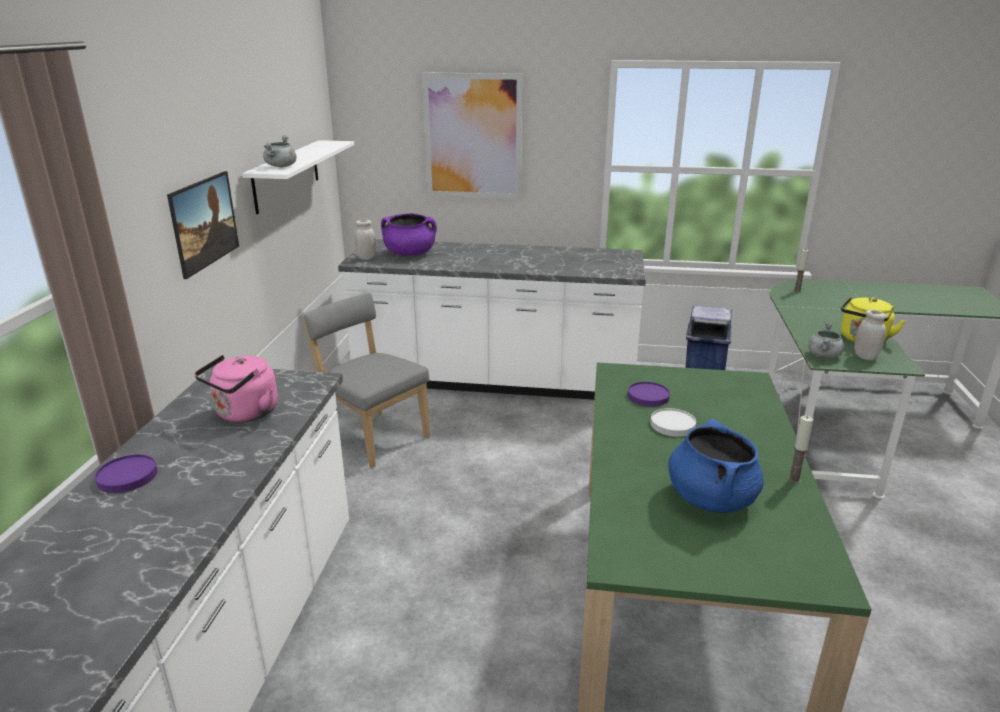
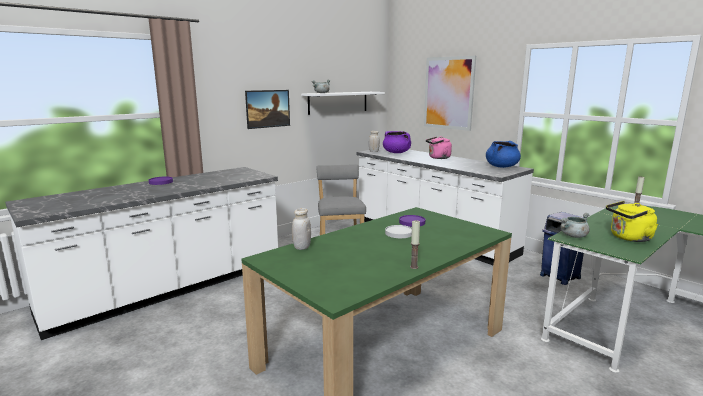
camera: 40 degrees right, 10 degrees down
pink kettle [194,355,278,423] -> pink kettle moved to [426,136,452,159]
blue cooking pot [668,419,764,513] -> blue cooking pot moved to [486,141,521,168]
white jar [854,310,886,360] -> white jar moved to [292,208,311,250]

